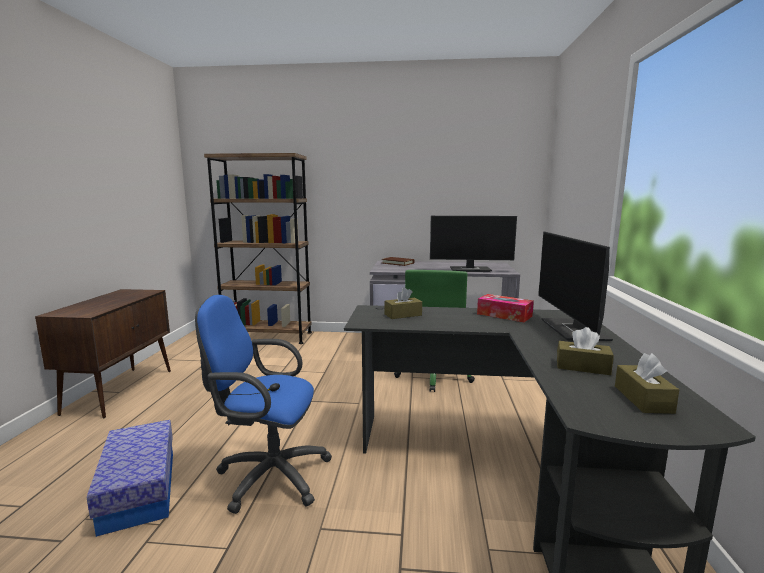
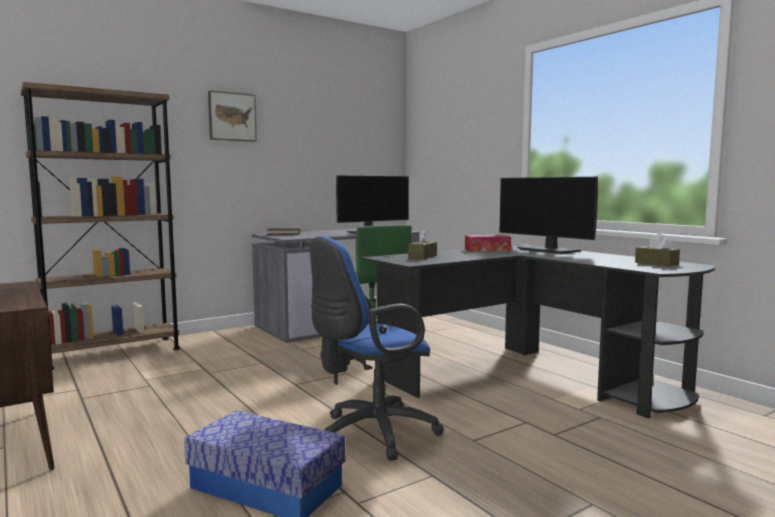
camera: 40 degrees left, 5 degrees down
brown tissue box [557,327,614,375] -> none
none -> picture [208,91,257,142]

